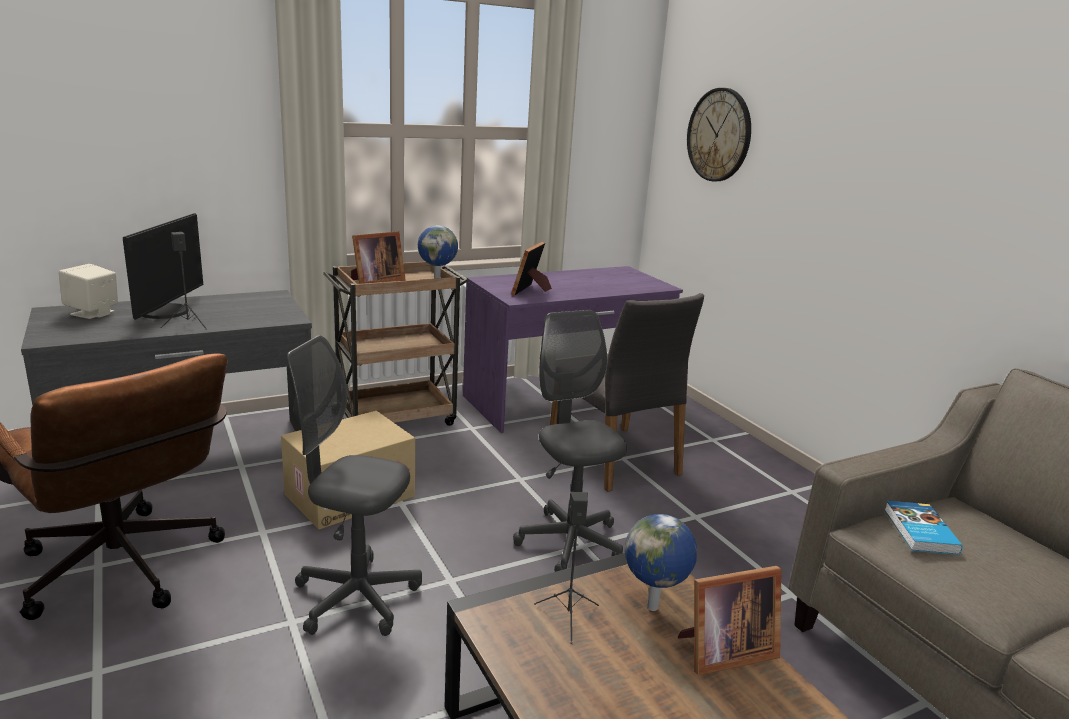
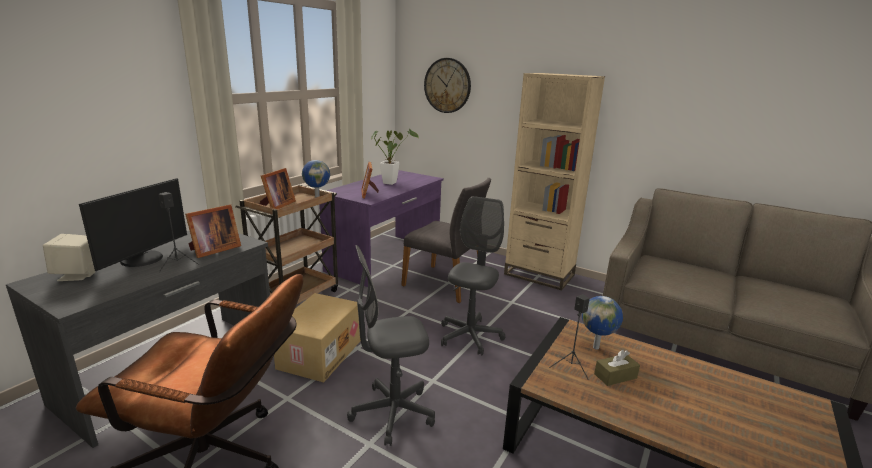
camera: 30 degrees left, 0 degrees up
monitor [123,213,203,320] -> monitor turned 45 degrees clockwise [79,178,187,271]
grey office chair [513,310,627,572] -> grey office chair turned 75 degrees clockwise [441,196,505,356]
picture frame [678,566,782,675] -> picture frame moved to [185,204,241,258]
book [884,501,963,555] -> none
none -> potted plant [371,129,419,185]
none -> beige bookcase [504,73,605,290]
none -> brown tissue box [594,350,640,386]

